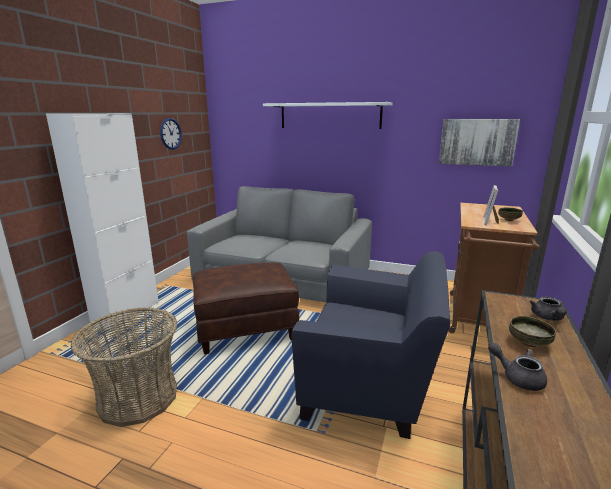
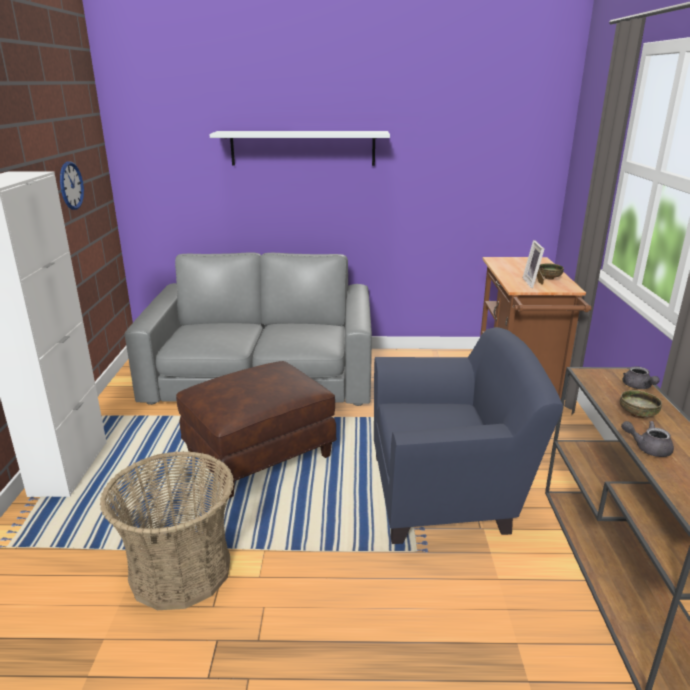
camera: 20 degrees left, 5 degrees up
picture [439,119,520,167] -> none

